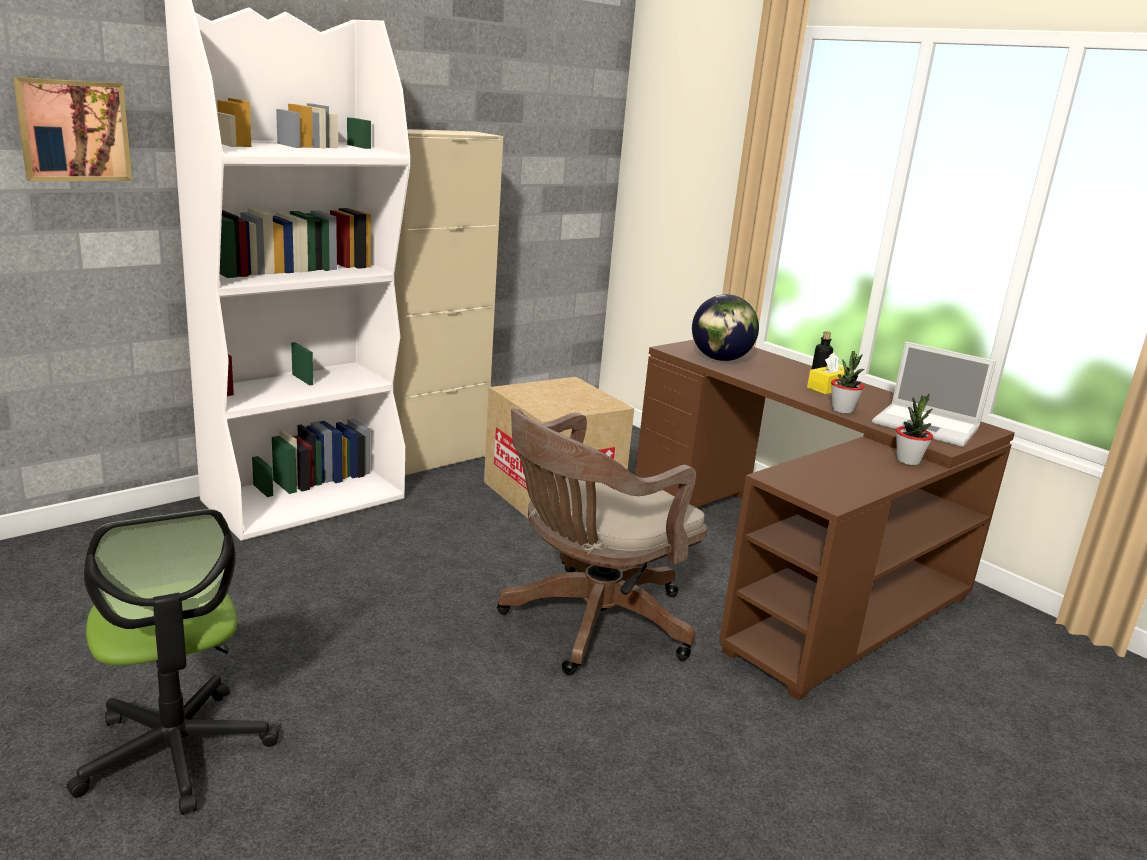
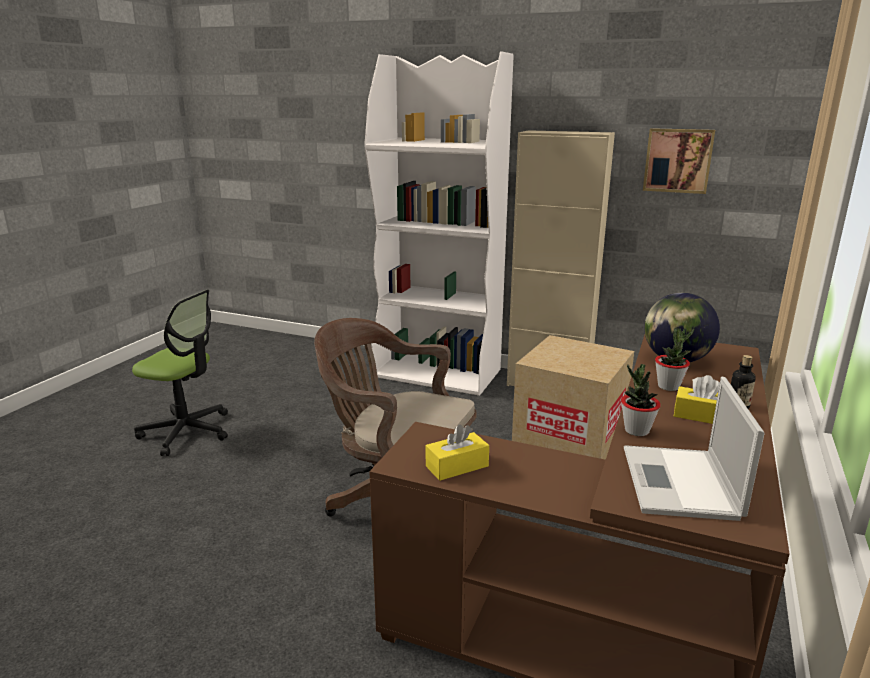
camera: 65 degrees right, 0 degrees up
picture [13,77,132,181] -> picture moved to [643,128,715,194]
office chair [66,509,279,815] -> office chair turned 105 degrees counterclockwise [132,290,228,456]
potted plant [896,393,933,465] -> potted plant moved to [655,328,694,391]
none -> yellow tissue box [426,424,489,481]

